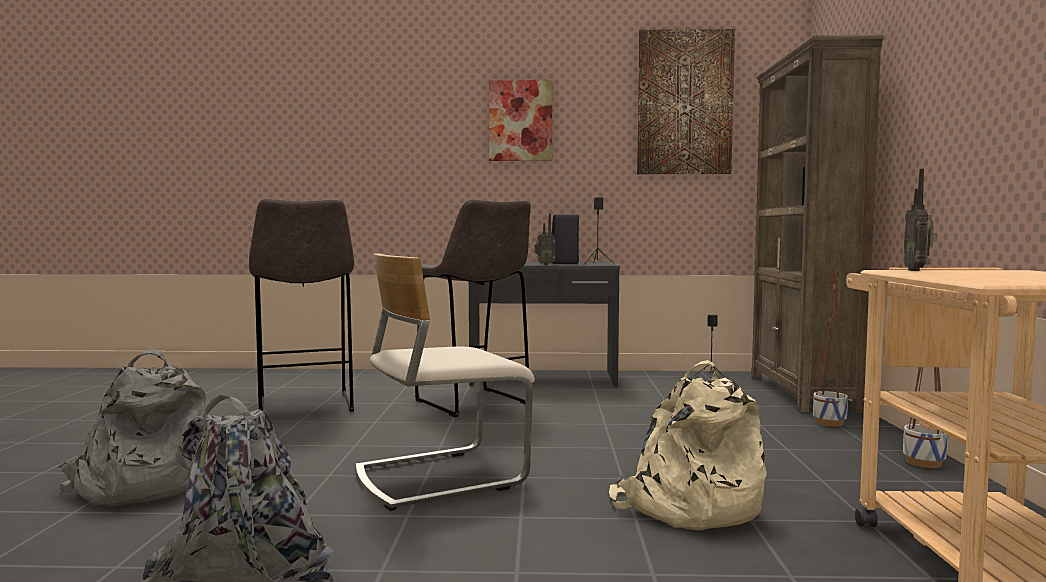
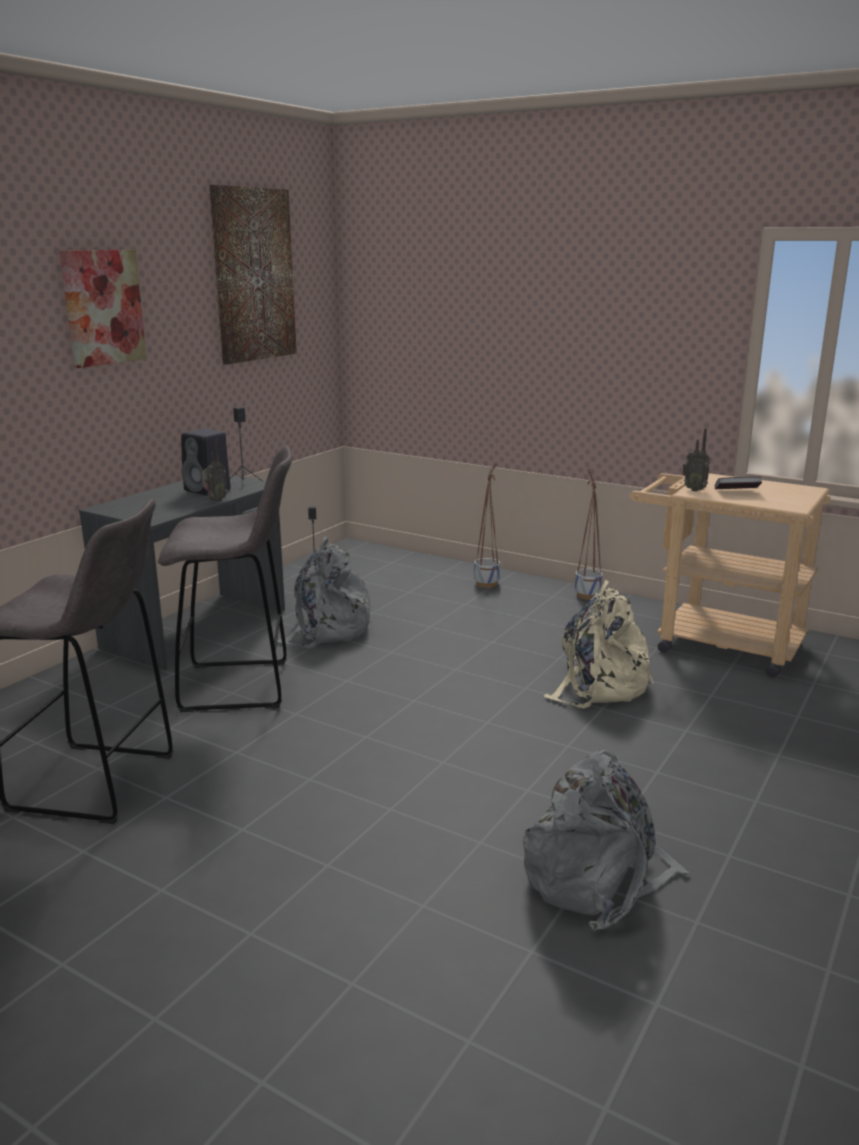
camera: 60 degrees left, 15 degrees up
grey backpack [58,350,206,507] -> grey backpack moved to [277,536,371,648]
beige chair [356,253,535,511] -> none
brown bookcase [751,35,884,413] -> none
none -> book [715,477,762,489]

